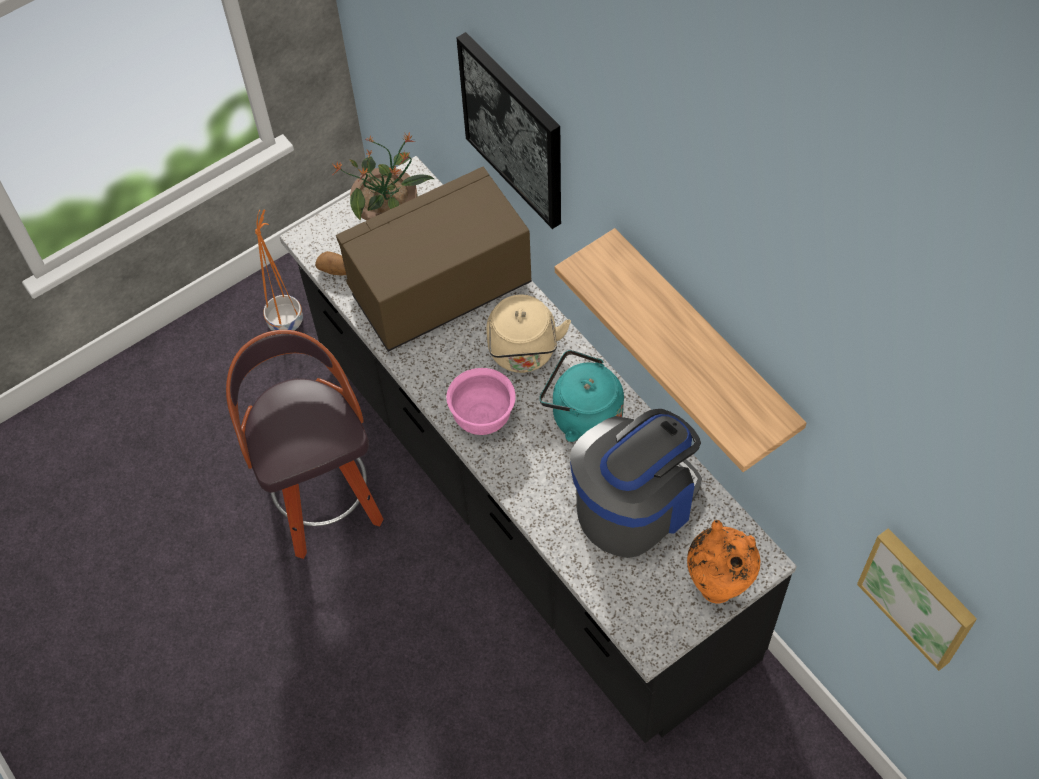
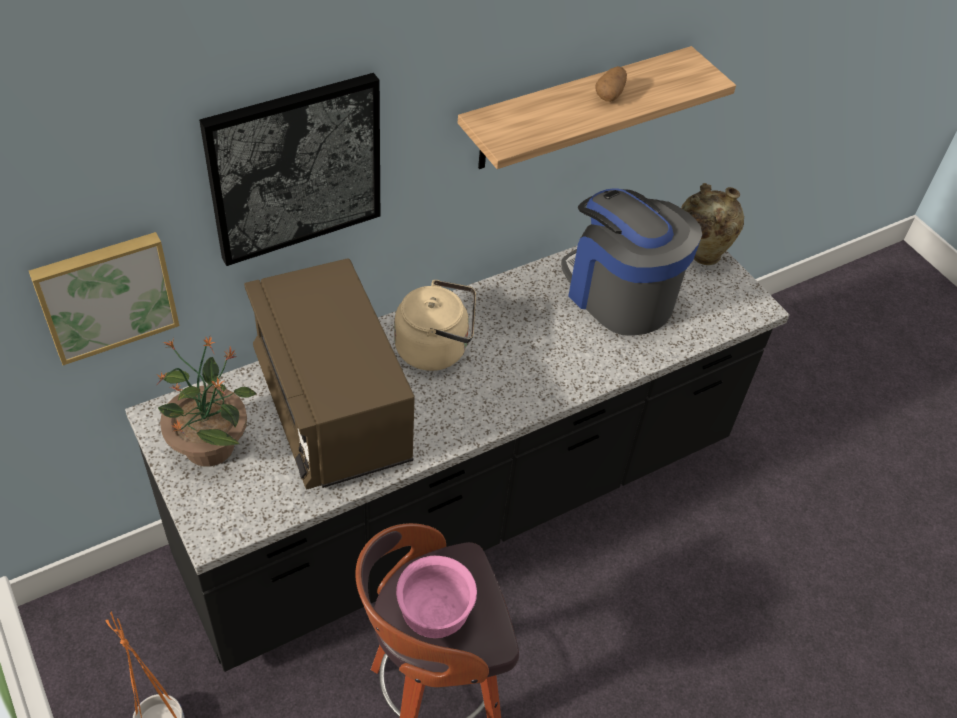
camera: 90 degrees left, 10 degrees down
potato [315,251,346,276] -> potato moved to [595,66,627,102]
pink bowl [446,368,516,435] -> pink bowl moved to [396,556,477,638]
turquoise kettle [539,350,624,442] -> none
orange vase [687,520,760,604] -> beige vase [681,183,744,265]
picture [857,528,977,671] -> picture moved to [29,232,180,365]

